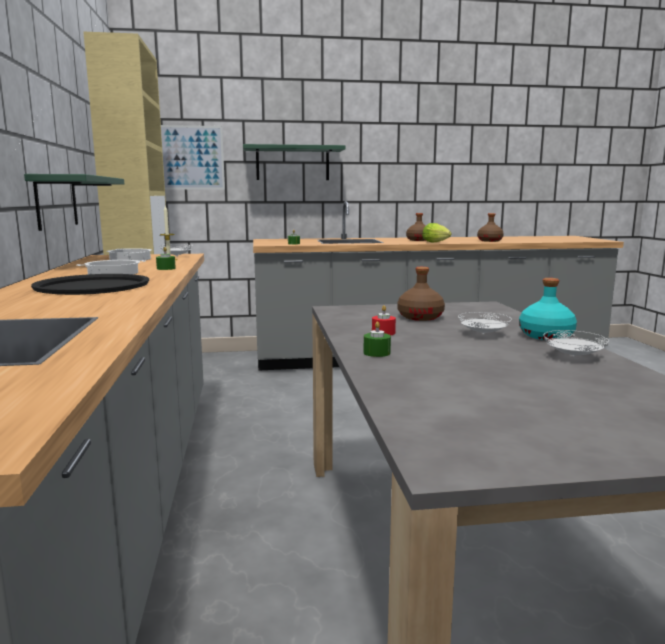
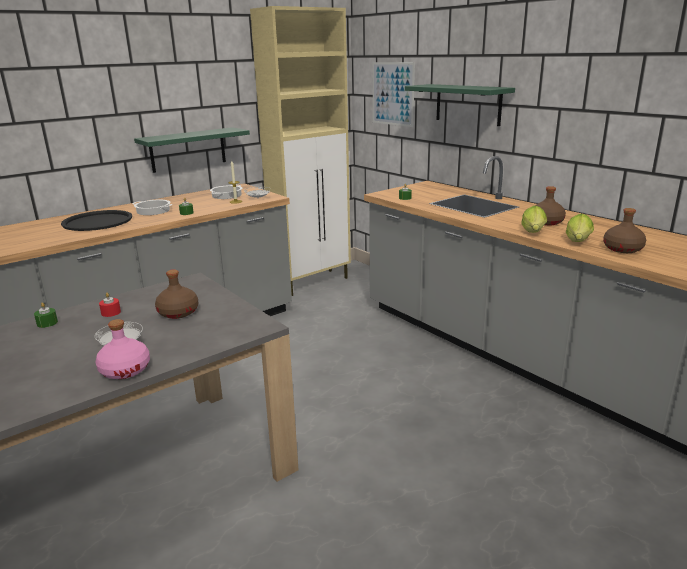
camera: 60 degrees right, 10 degrees up
turquoise bottle [519,278,577,340] -> pink bottle [95,319,150,379]
white plate [543,330,609,357] -> none
none -> lettuce [566,214,594,242]

